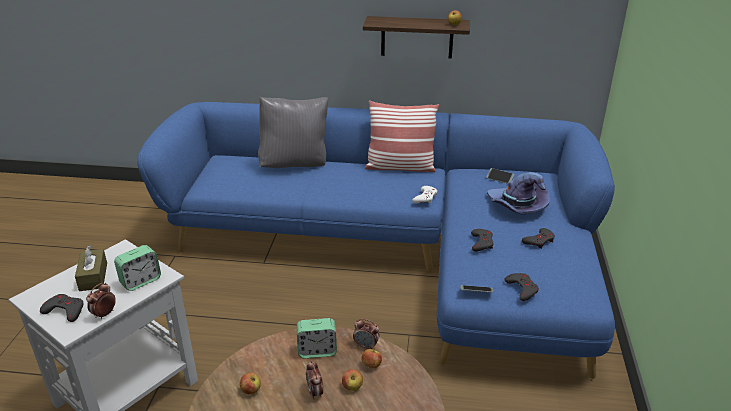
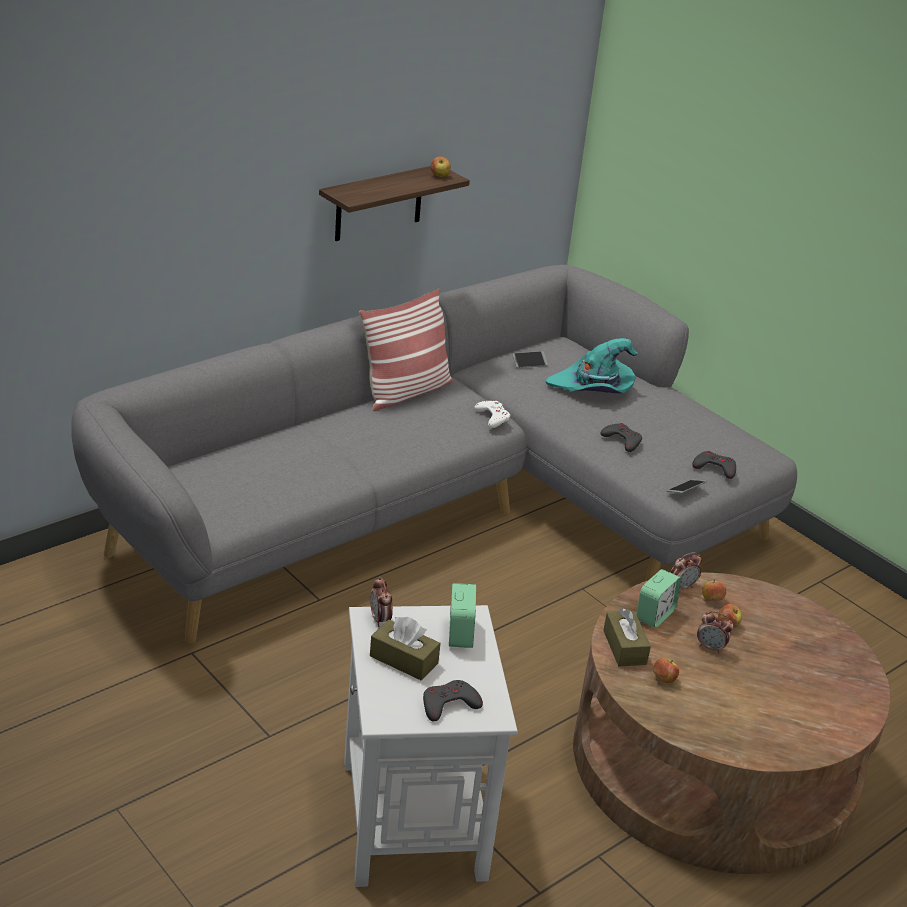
camera: 50 degrees left, 0 degrees up
alarm clock [86,283,116,319] -> alarm clock moved to [370,577,393,627]
blue sofa [137,102,615,379] -> grey sofa [71,265,797,644]
grey pillow [258,97,328,168] -> none
purple hat [487,172,550,214] -> turquoise hat [546,338,637,393]
grey game controller [522,228,555,249] -> none
none -> brown tissue box [603,608,651,666]

